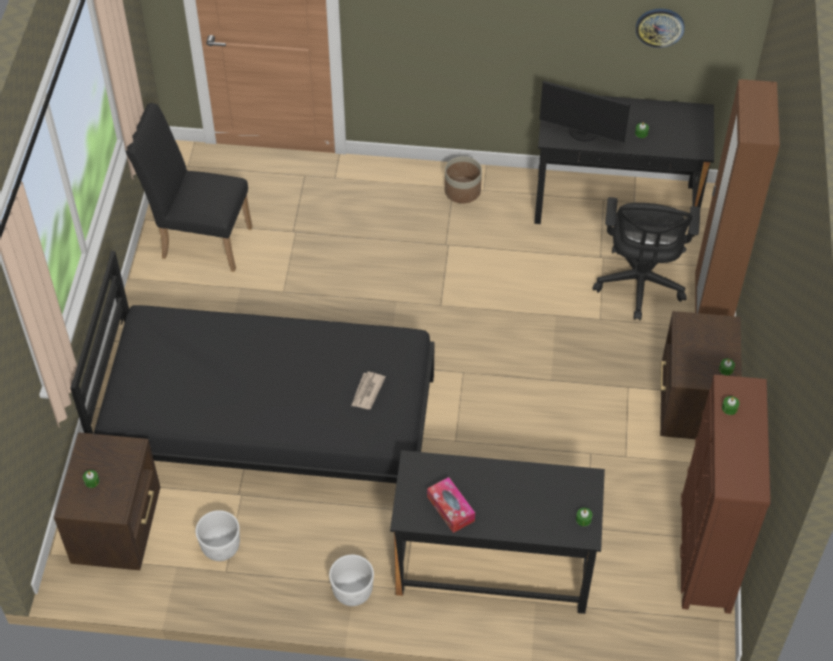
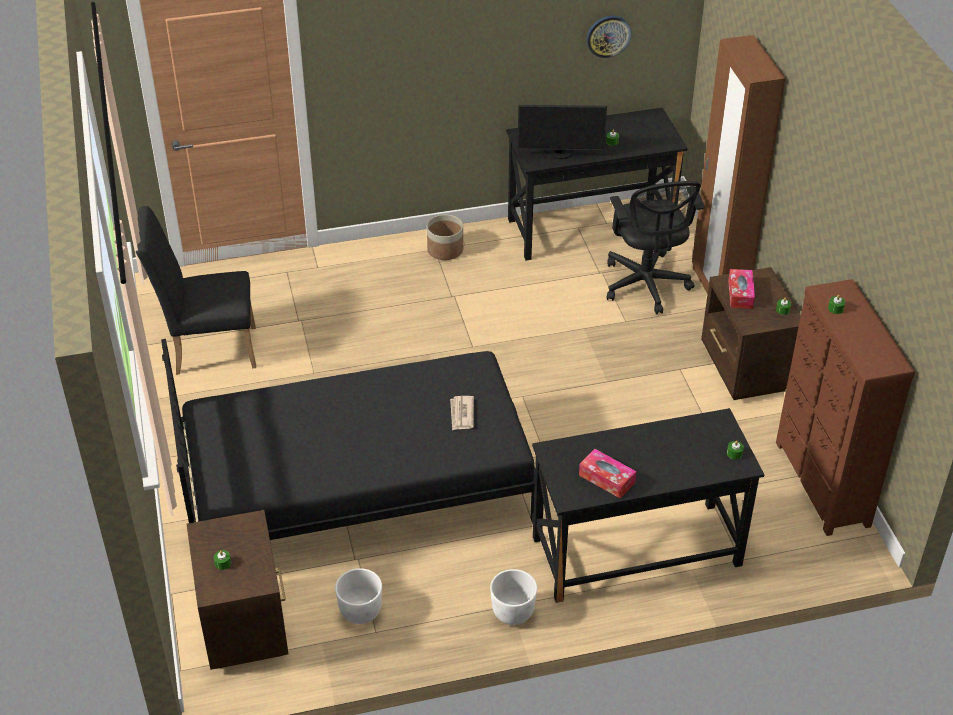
camera: 20 degrees left, 10 degrees down
none -> tissue box [728,269,755,309]

